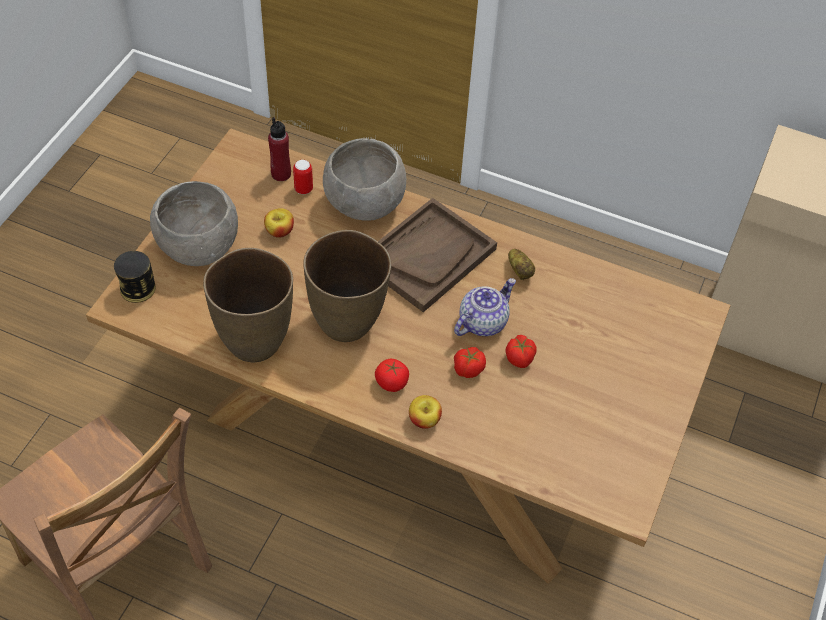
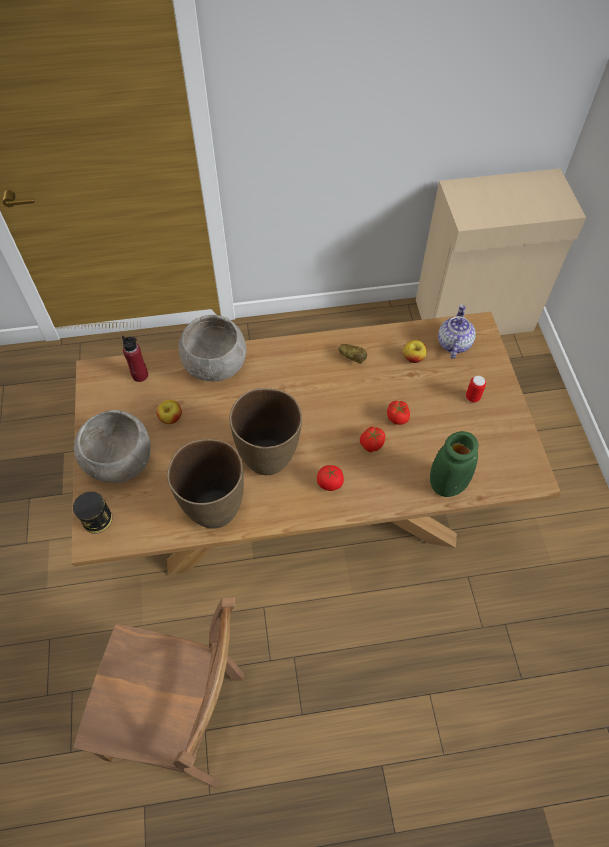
camera: 30 degrees left, 5 degrees up
can [293,160,313,194] -> can moved to [466,376,486,403]
brown tray [378,198,497,312] -> none
apple [409,395,442,429] -> apple moved to [403,340,427,363]
teapot [454,278,516,336] -> teapot moved to [438,304,476,359]
none -> green vase [430,431,479,497]

